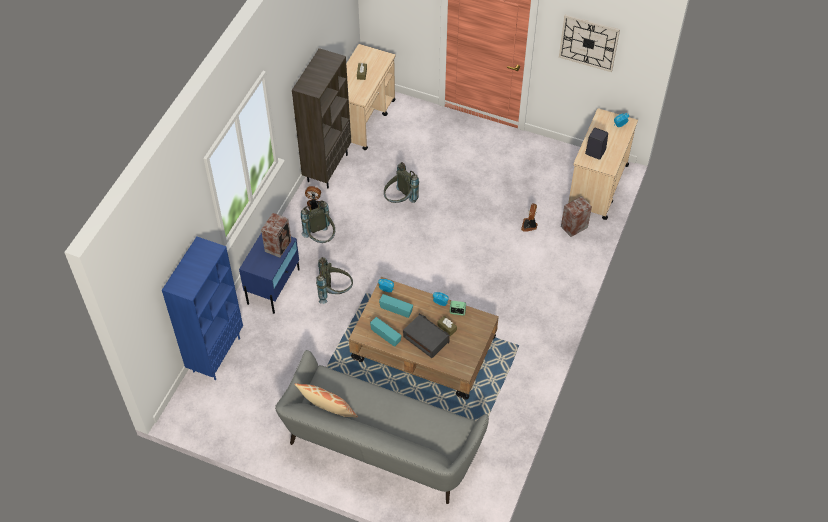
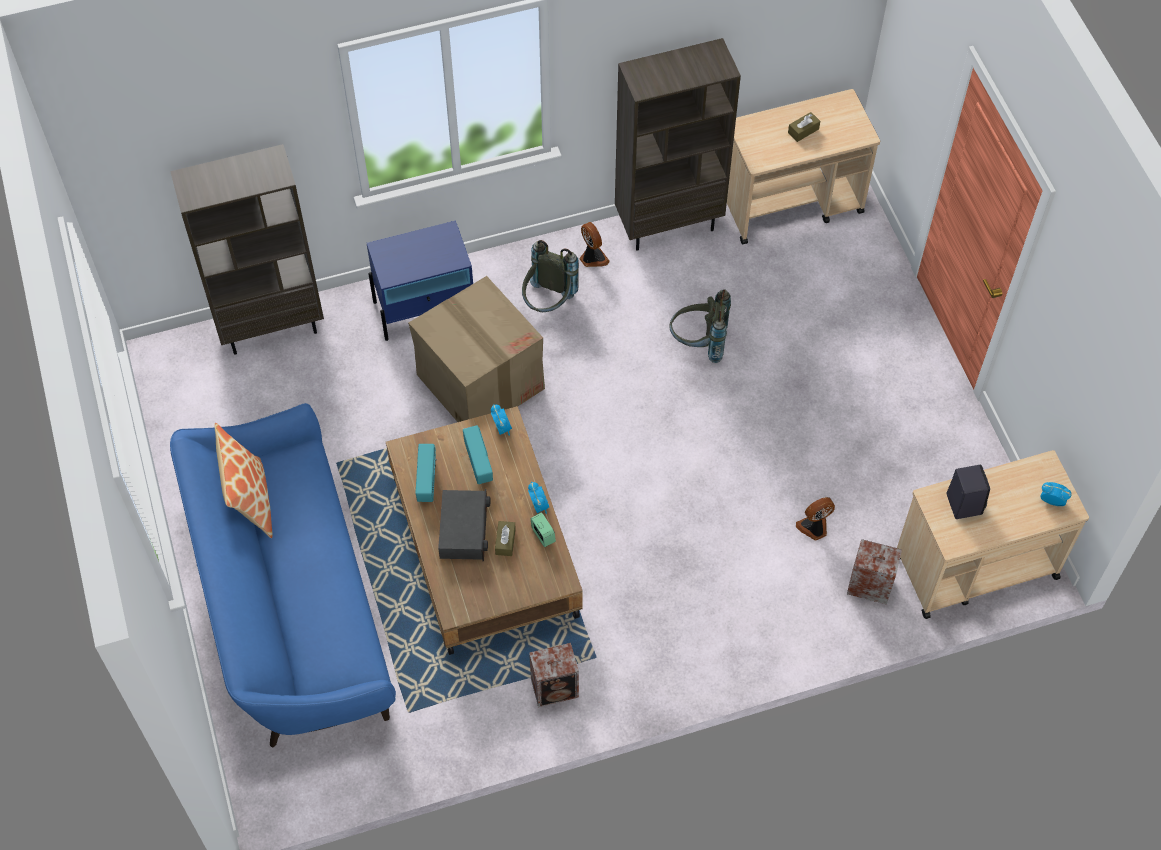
camera: 50 degrees right, 5 degrees up
blue bookcase [162,236,243,380] -> brown bookcase [170,144,324,355]
speaker [261,213,291,258] -> speaker moved to [529,643,579,707]
grey sofa [275,350,489,504] -> blue sofa [170,403,396,748]
grey backpack [316,257,353,304] -> cardboard box [408,276,545,422]
wall clock [559,14,620,72] -> none

